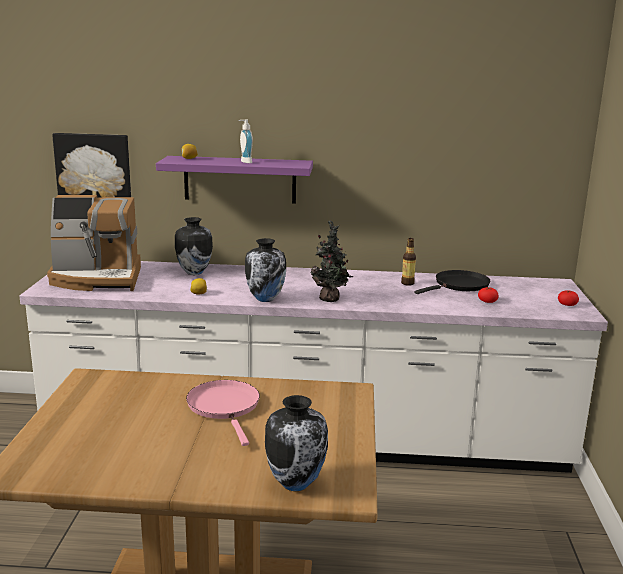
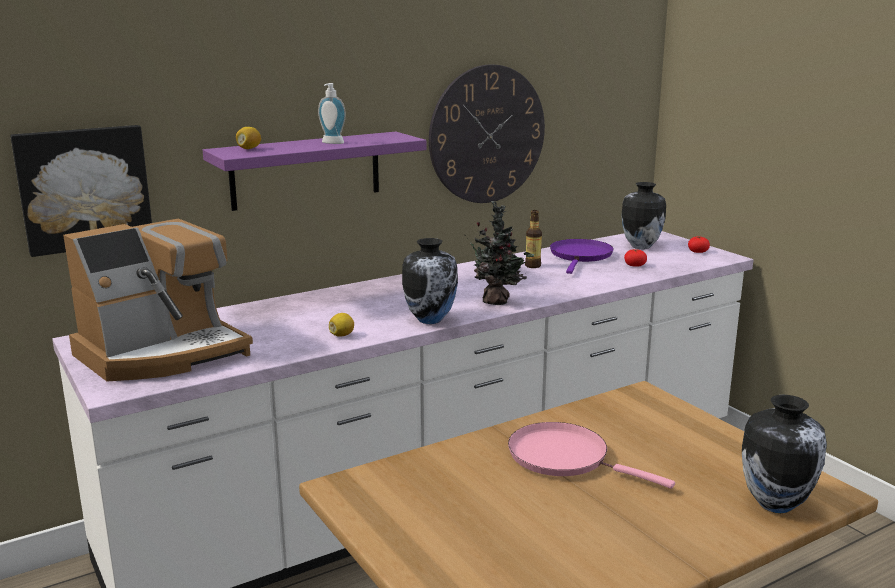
camera: 35 degrees left, 0 degrees up
vase [175,217,213,275] -> vase moved to [621,182,666,249]
black frying pan [414,270,490,294] -> purple frying pan [550,239,614,274]
none -> wall clock [429,64,545,203]

